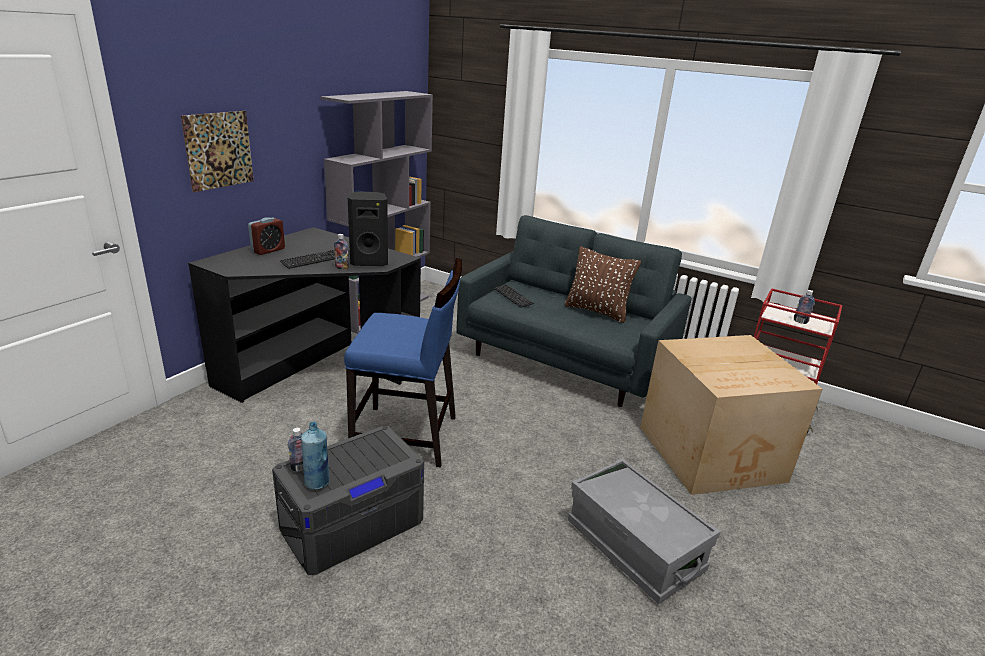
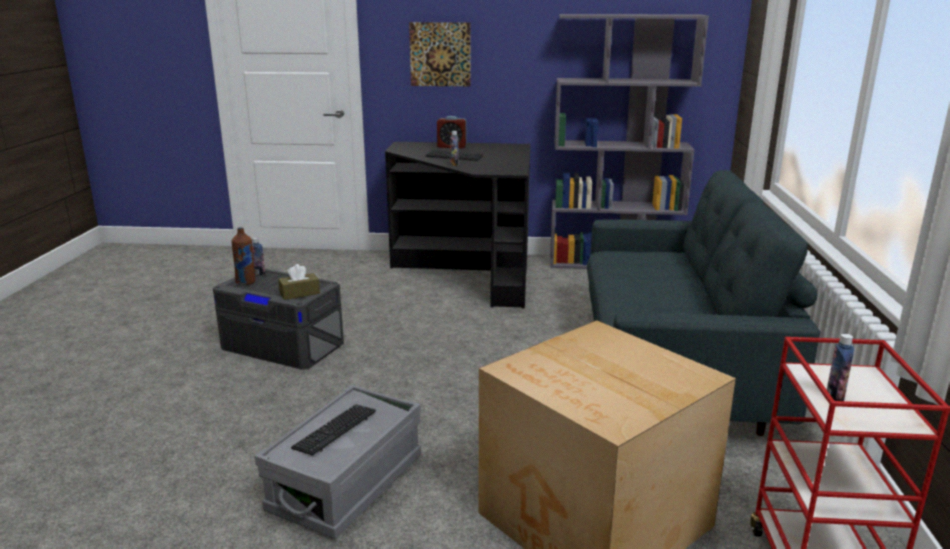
camera: 65 degrees right, 5 degrees down
blue bottle [301,421,329,490] -> brown bottle [232,227,255,285]
blue chair [344,258,462,467] -> none
black speaker [348,192,388,266] -> none
keyboard [494,284,534,308] -> keyboard moved to [291,404,376,456]
brown pillow [564,246,641,323] -> none
none -> brown tissue box [278,264,320,300]

